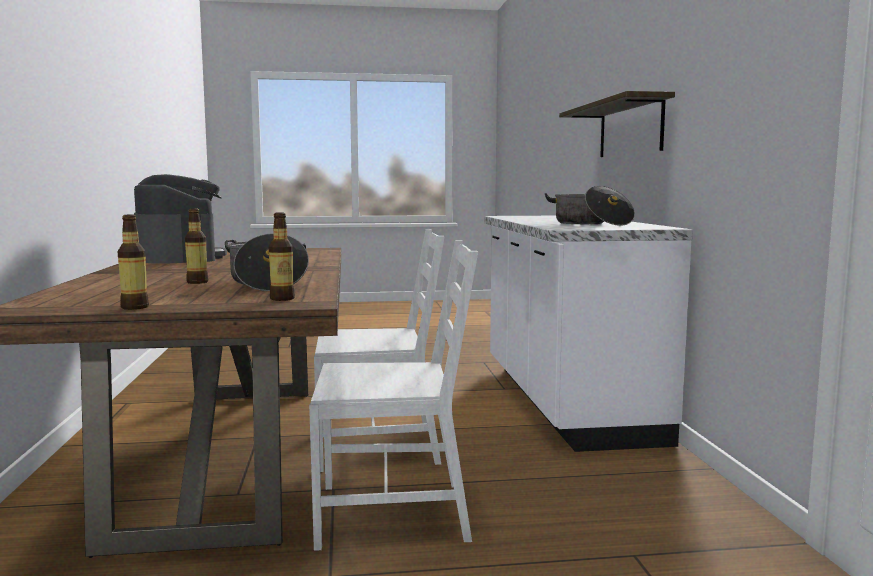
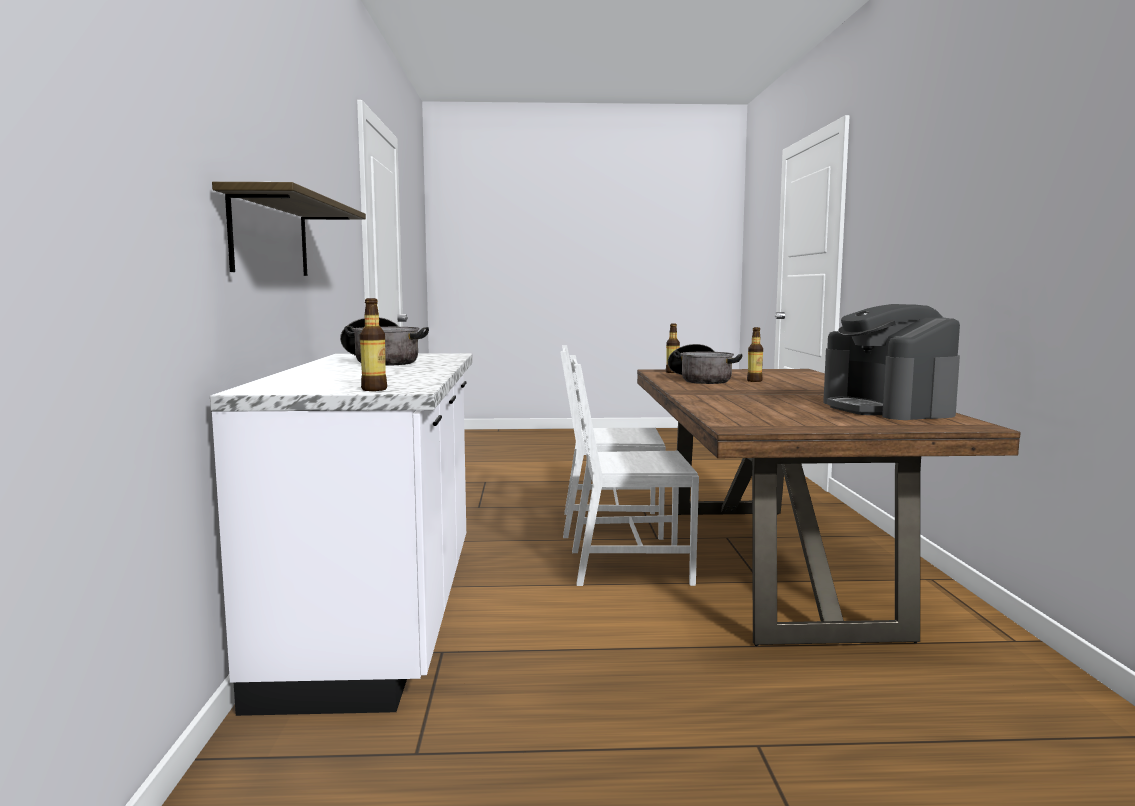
camera: 175 degrees left, 0 degrees up
bottle [118,215,149,310] -> bottle moved to [360,298,387,391]

